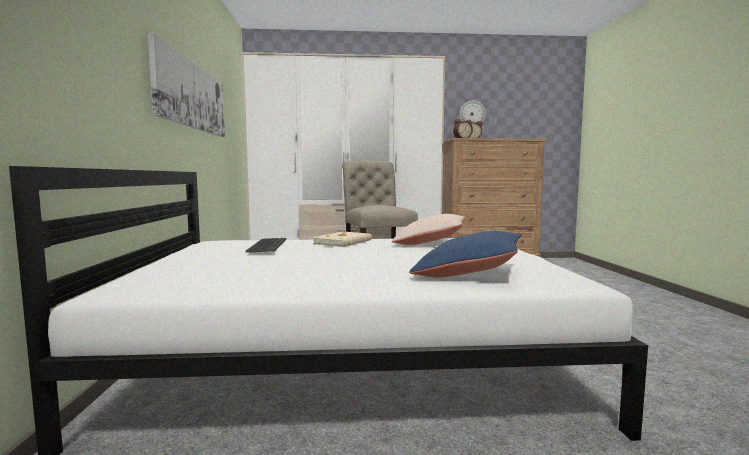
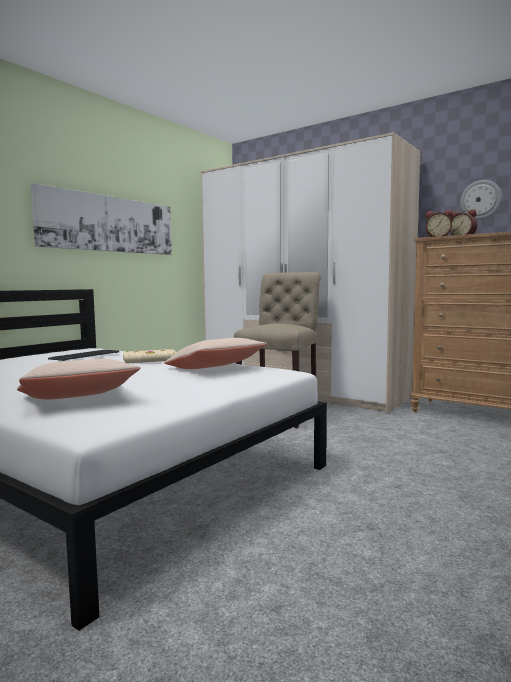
camera: 40 degrees right, 0 degrees up
blue pillow [409,231,522,278] -> beige pillow [17,359,141,400]

